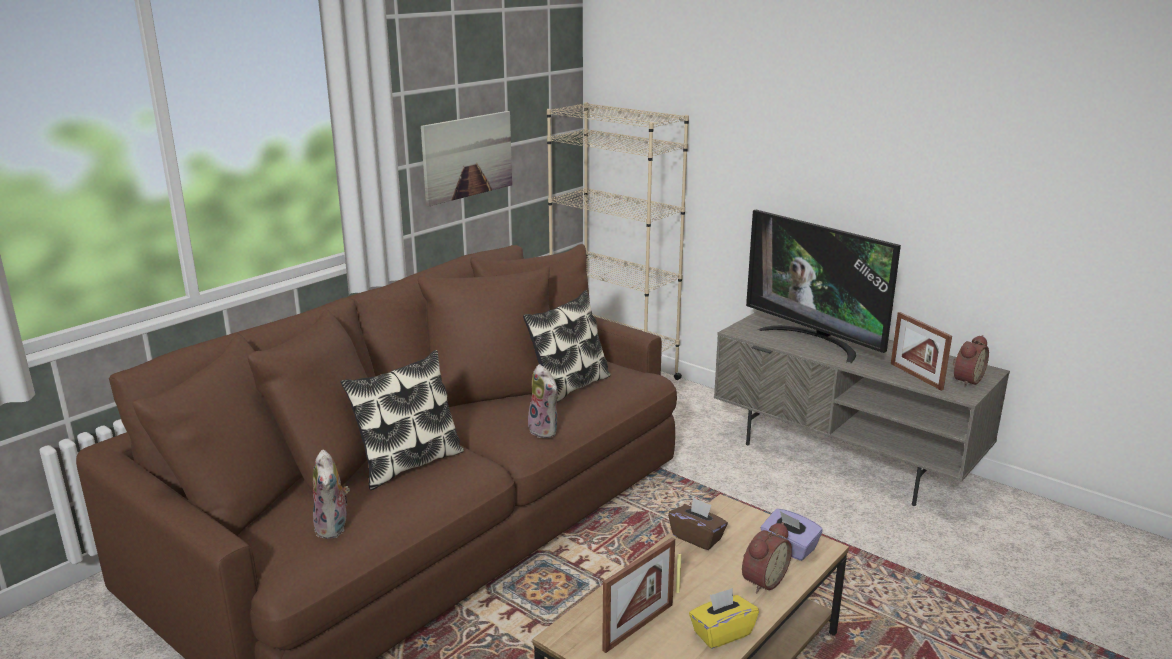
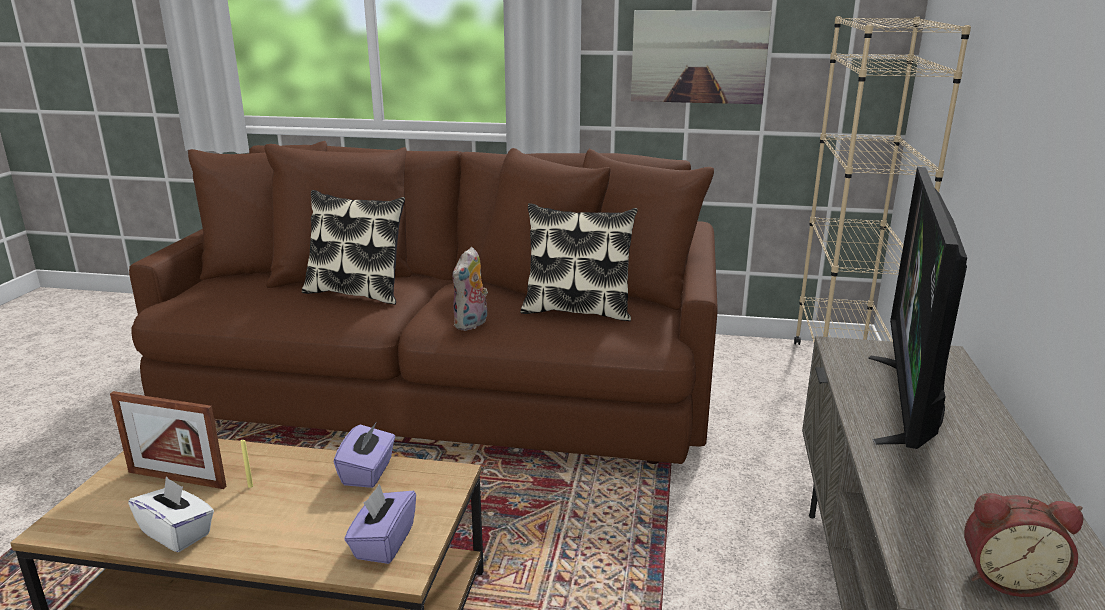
camera: 60 degrees right, 0 degrees up
plush toy [313,450,350,539] -> none
brown tissue box [668,497,728,550] -> purple tissue box [334,423,395,488]
yellow tissue box [689,588,759,649] -> white tissue box [128,476,214,552]
alarm clock [742,522,792,594] -> none
picture frame [891,312,952,391] -> none

